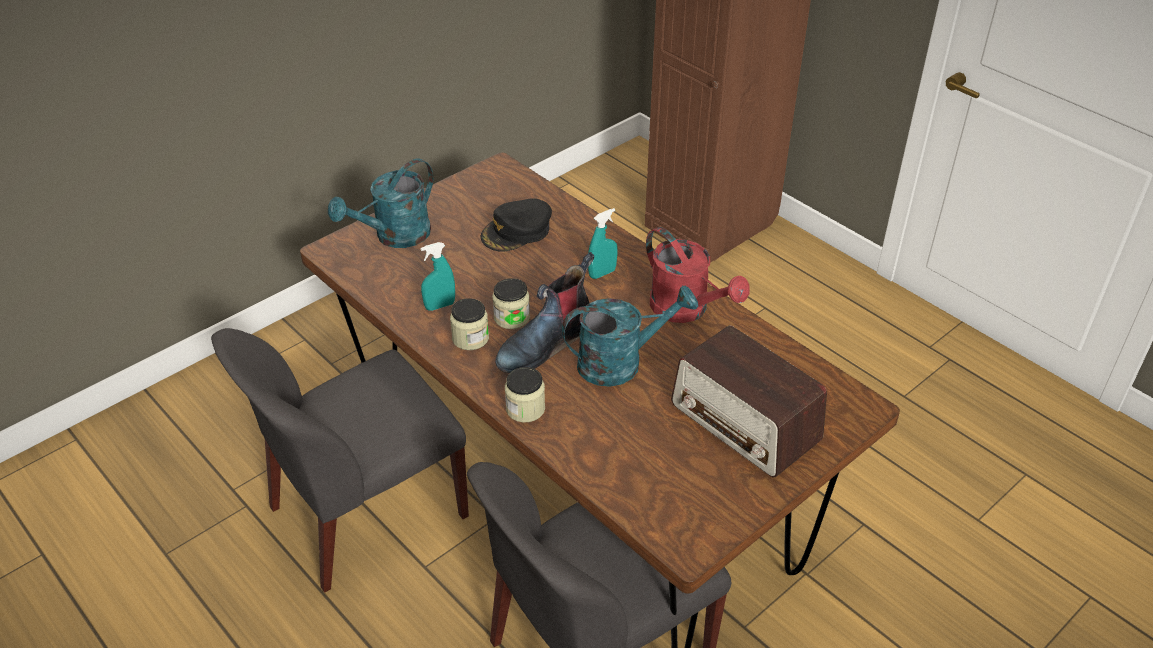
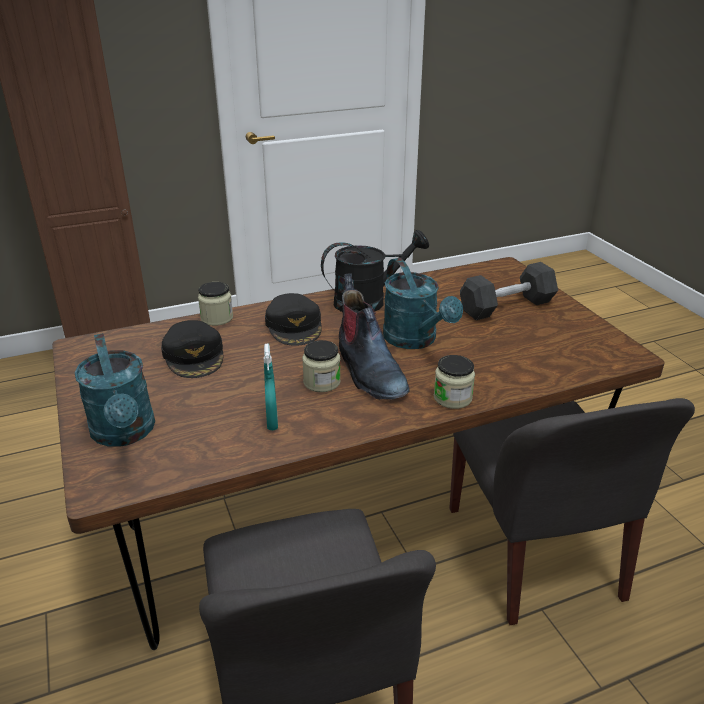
camera: 70 degrees left, 10 degrees down
jar [450,298,489,350] -> jar moved to [198,282,233,326]
turquoise watering can [562,285,698,387] -> turquoise watering can turned 150 degrees clockwise [383,258,463,349]
turquoise spray bottle [588,208,618,279] -> black cap [265,293,322,346]
red watering can [646,227,750,323] -> black watering can [321,230,429,312]
radio [671,325,827,477] -> black dumbbell [460,262,558,320]

